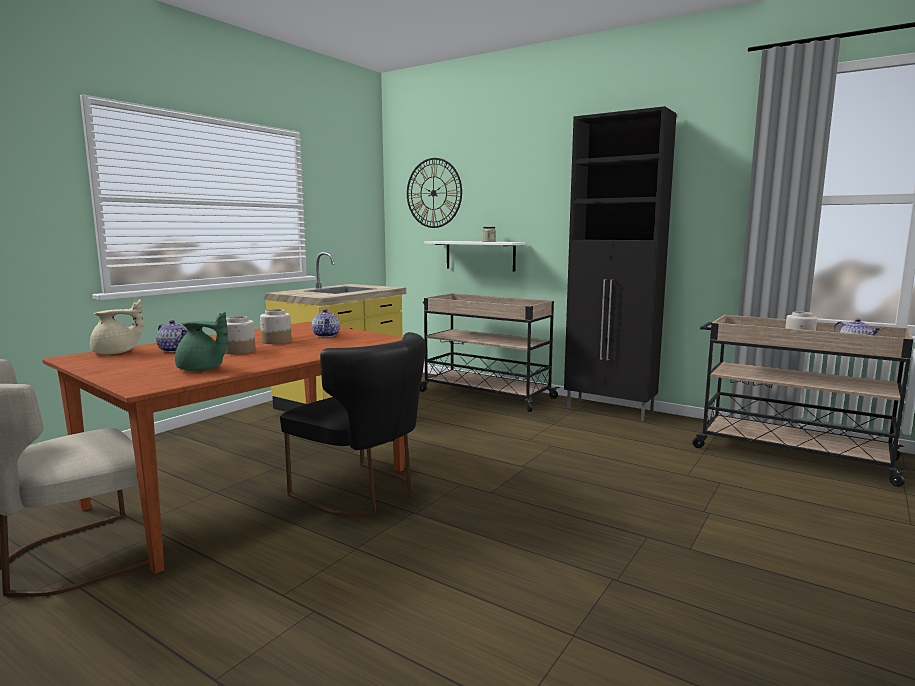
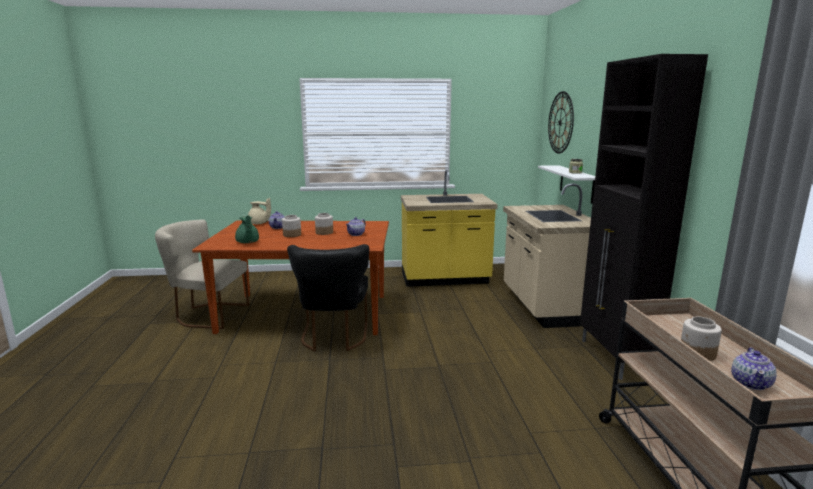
camera: 50 degrees right, 5 degrees up
beige cart [420,293,560,412] -> beige counter [503,183,591,328]

